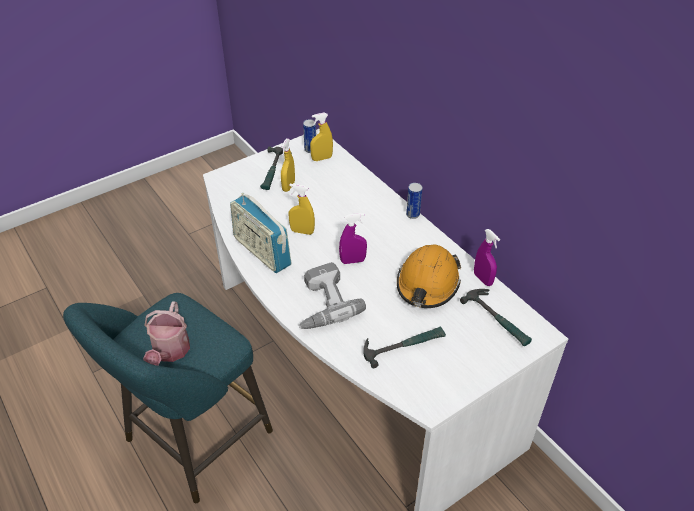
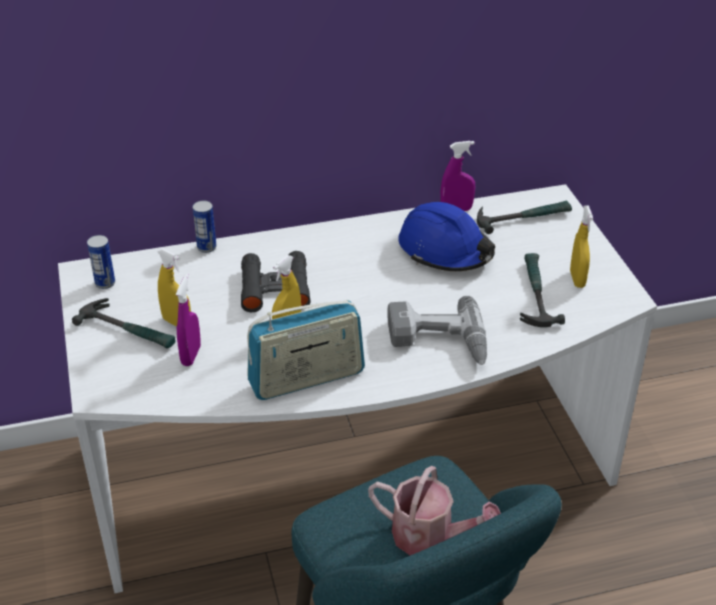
camera: 70 degrees left, 5 degrees down
yellow spray bottle [310,113,333,161] -> yellow spray bottle moved to [570,205,593,288]
purple spray bottle [339,213,367,264] -> purple spray bottle moved to [176,274,201,366]
orange hard hat [397,244,461,308] -> blue hard hat [398,202,495,271]
can [406,183,422,219] -> can moved to [193,201,217,253]
none -> black binoculars [241,251,310,312]

